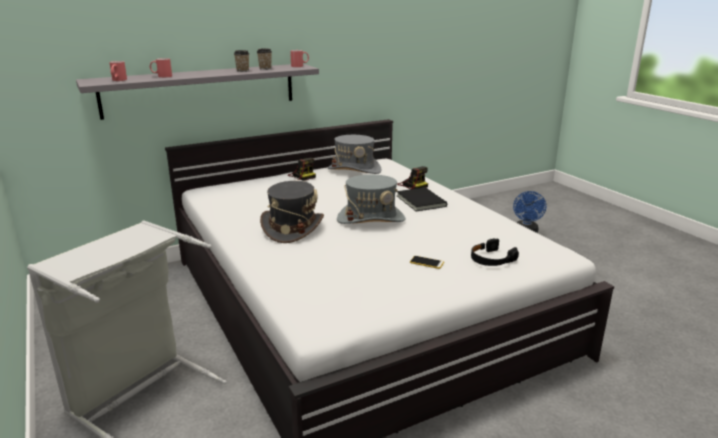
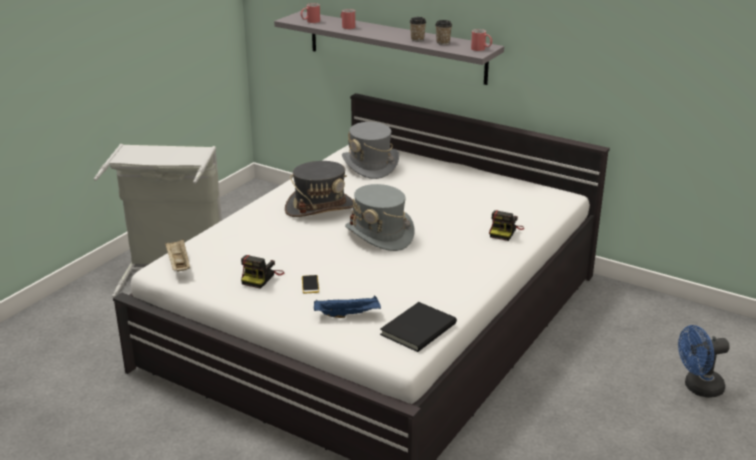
camera: 60 degrees right, 5 degrees up
camera [288,158,316,181] -> camera moved to [241,255,284,289]
grey hat [328,135,382,174] -> grey hat moved to [342,122,399,179]
black book [396,187,447,211] -> black book moved to [380,302,457,352]
black headphones [471,239,519,266] -> blue tray [314,296,381,318]
none -> beige tray [165,239,190,271]

